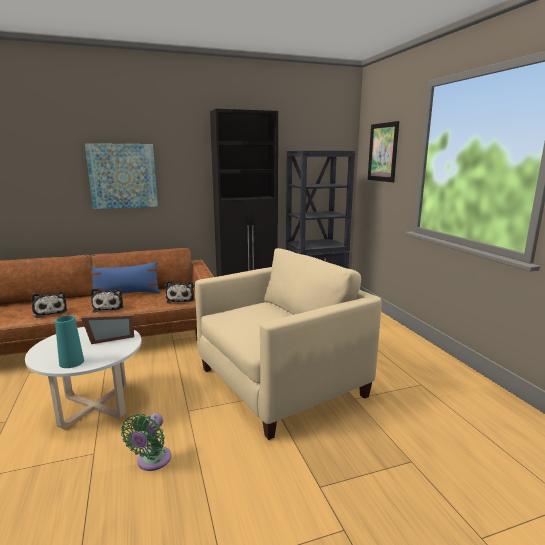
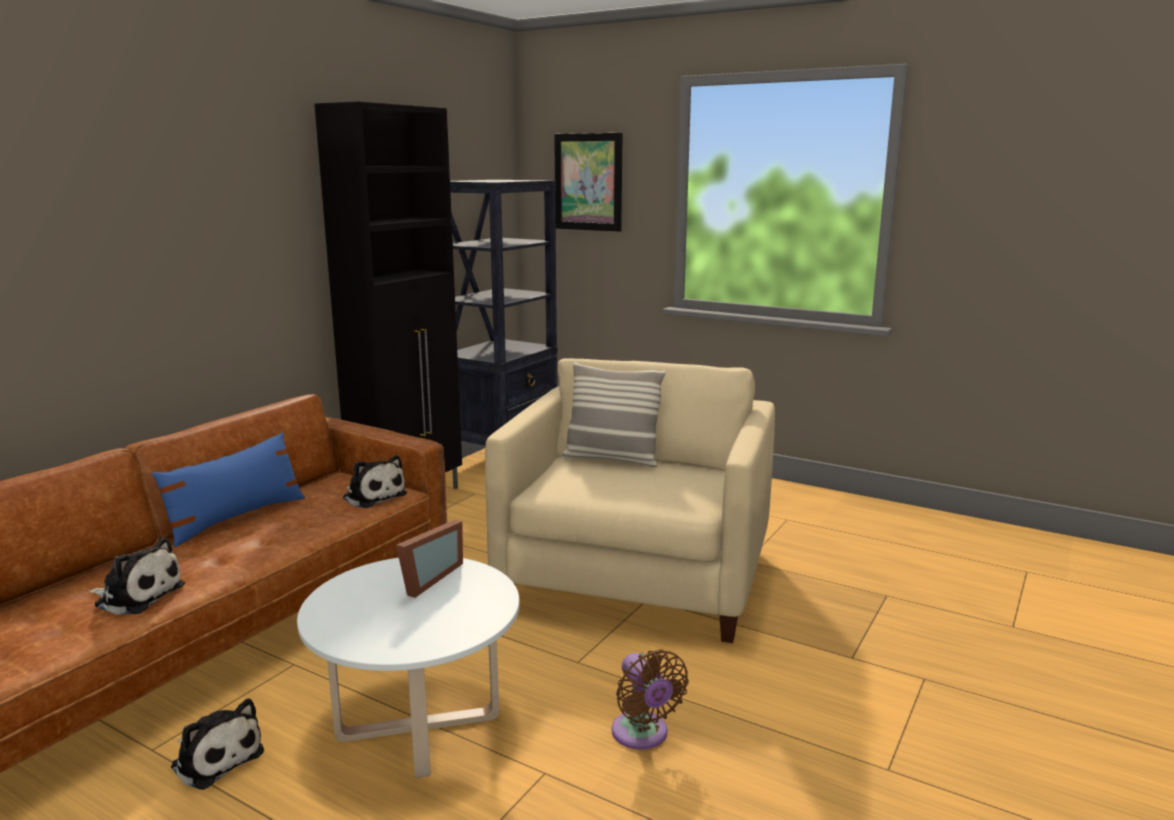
camera: 40 degrees left, 0 degrees up
turquoise vase [55,315,84,368] -> none
picture [85,143,158,209] -> none
plush toy [91,288,123,312] -> plush toy moved to [171,698,264,790]
green fan [121,413,171,471] -> brown fan [612,650,689,750]
none -> pillow [562,362,666,467]

